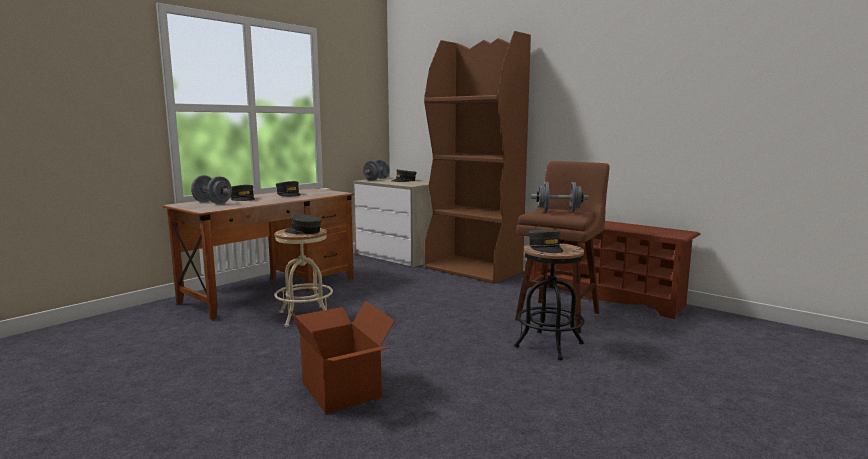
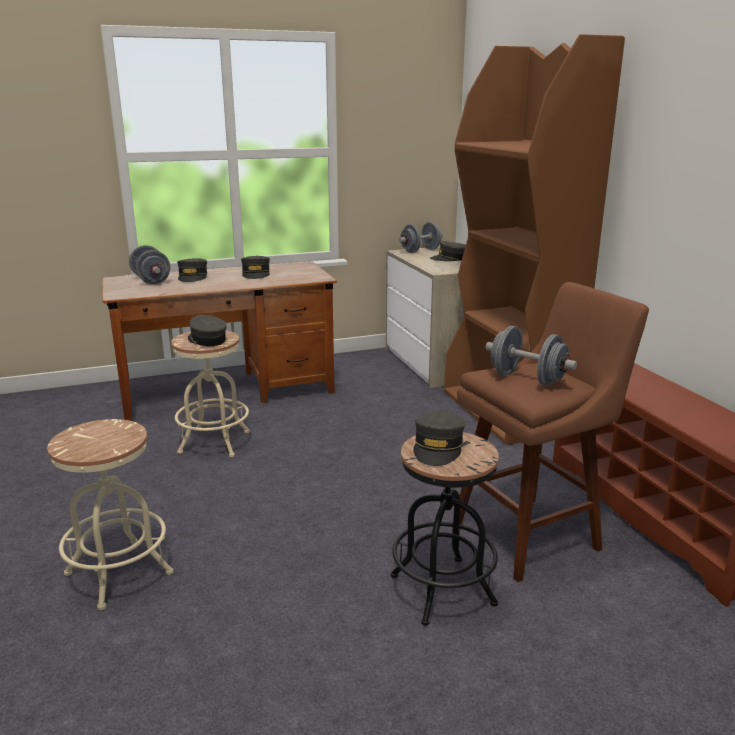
camera: 30 degrees right, 10 degrees up
cardboard box [290,300,395,414] -> beige stool [47,419,174,610]

